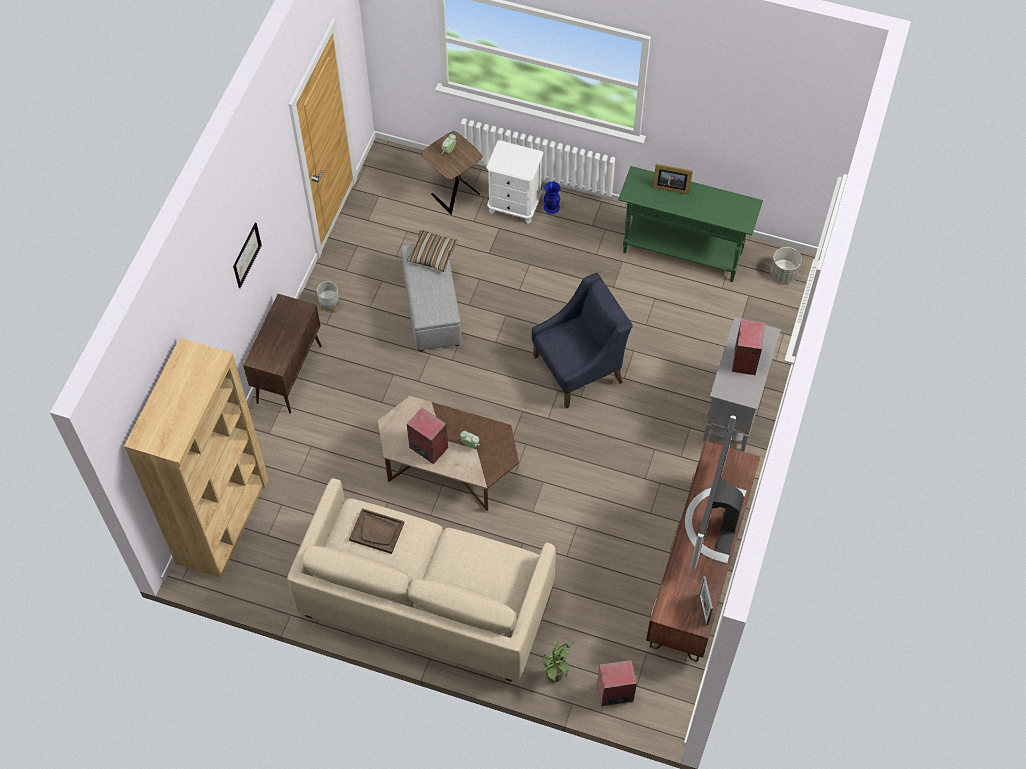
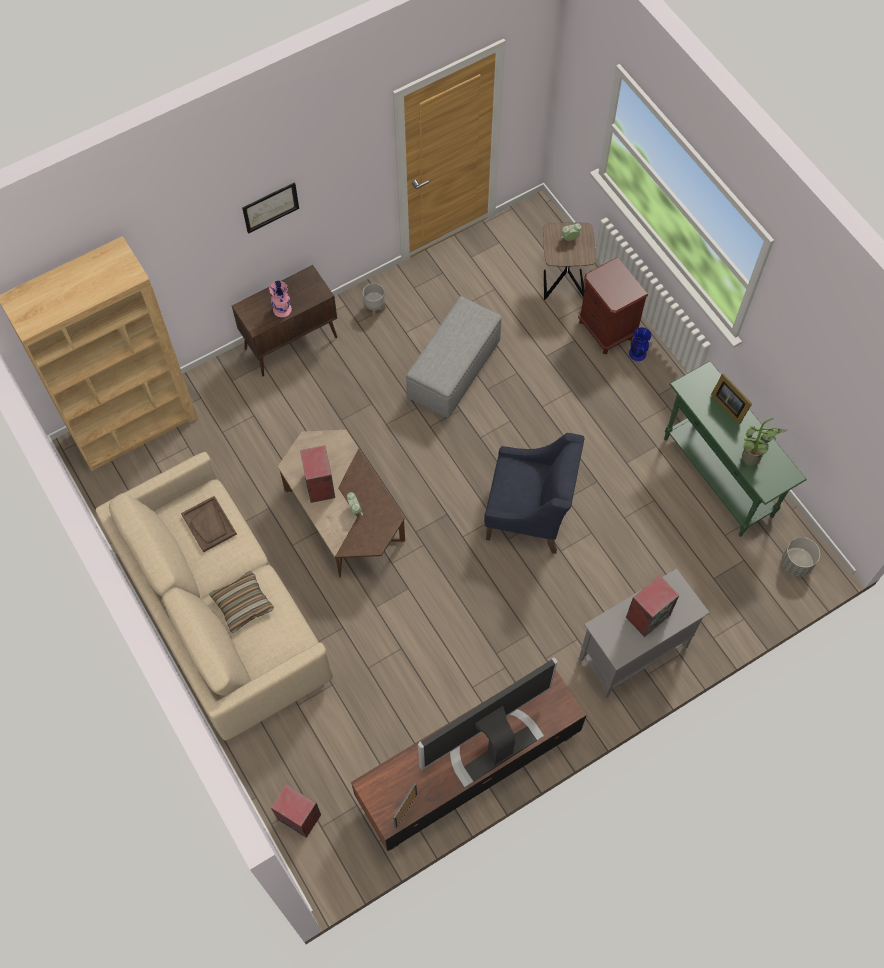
camera: 40 degrees right, 5 degrees up
pillow [407,230,458,272] -> pillow moved to [209,571,274,633]
white nightstand [486,140,543,224] -> brown nightstand [578,257,648,354]
potted plant [542,641,574,682] -> potted plant moved to [742,418,788,466]
none -> pink vase [269,281,292,317]

